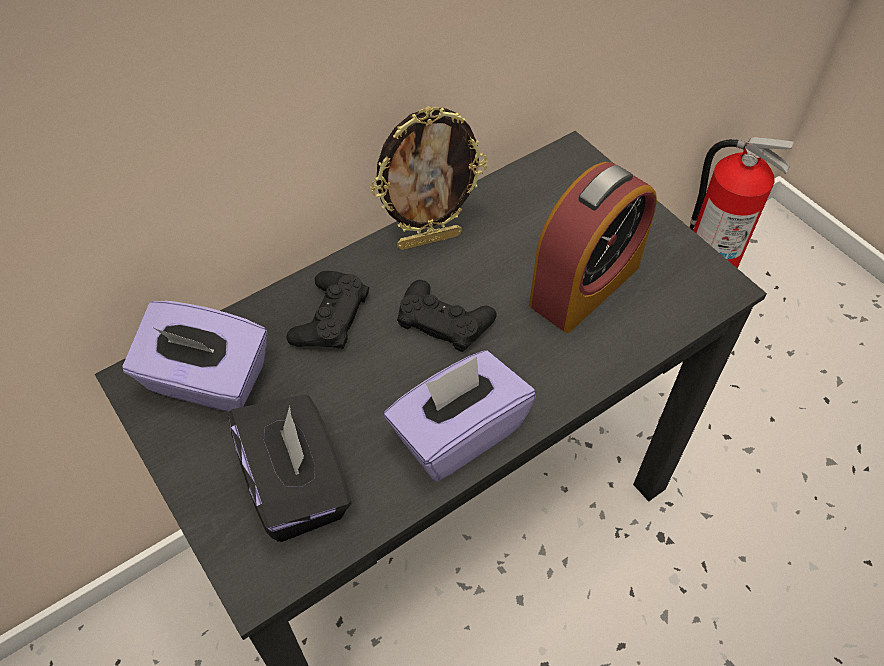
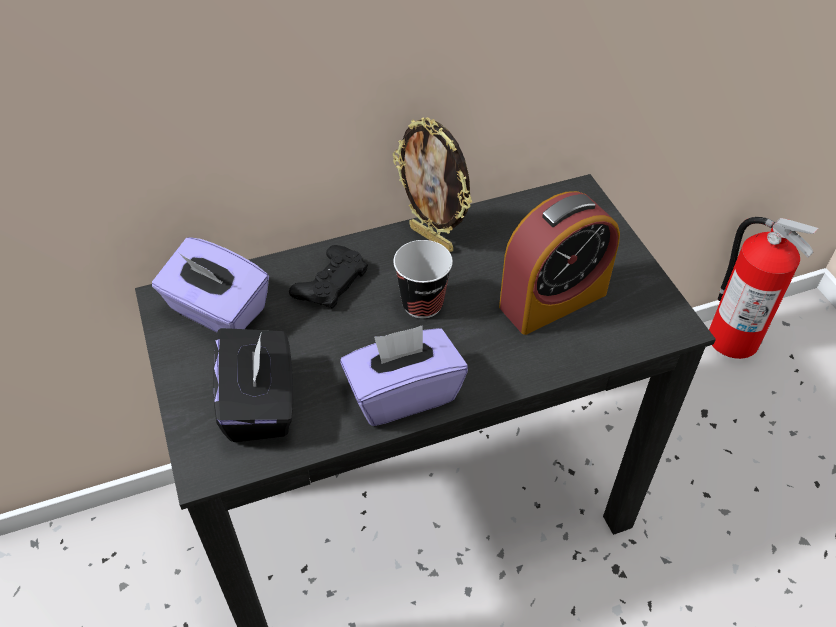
camera: 15 degrees right, 5 degrees down
picture frame [370,106,488,250] -> picture frame turned 45 degrees clockwise [393,117,472,252]
black game controller [397,280,497,352] -> cup [393,240,453,319]

